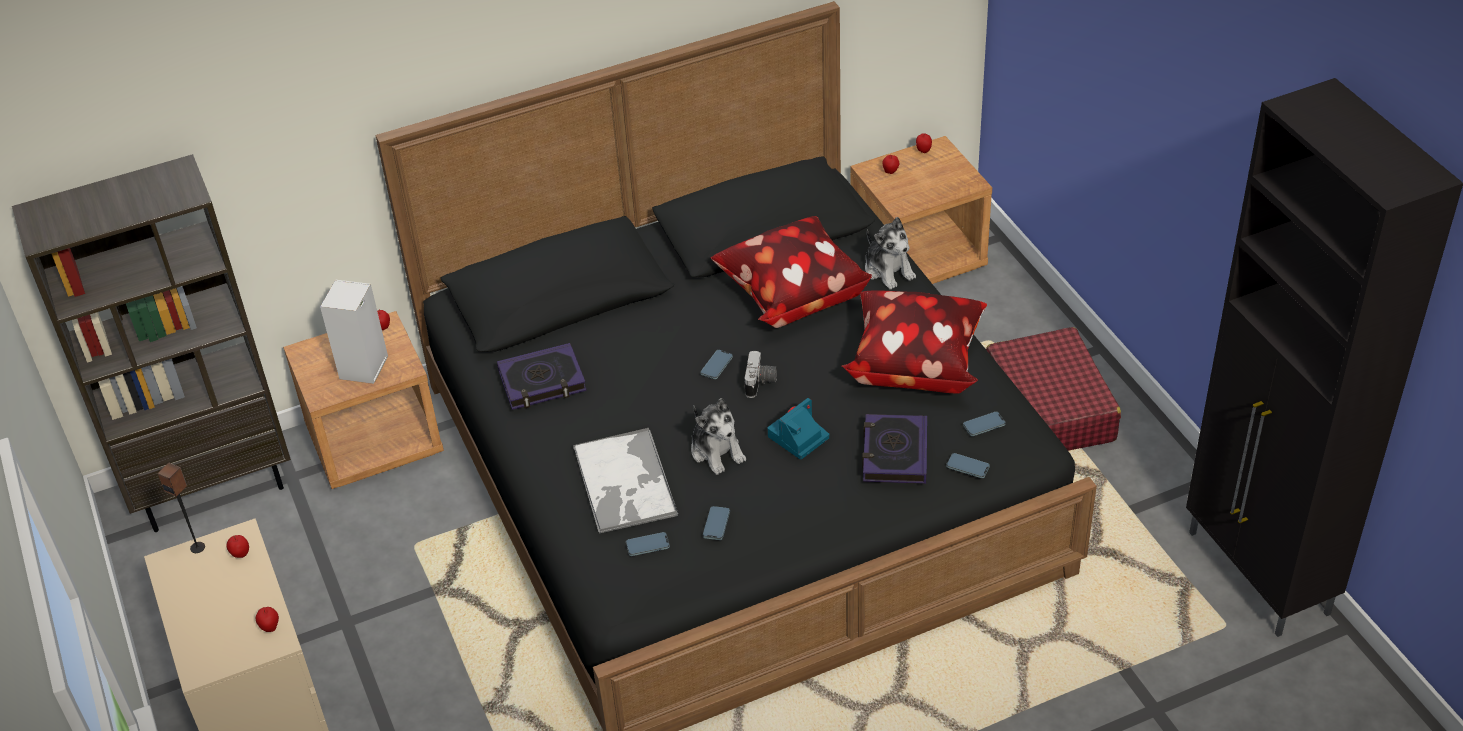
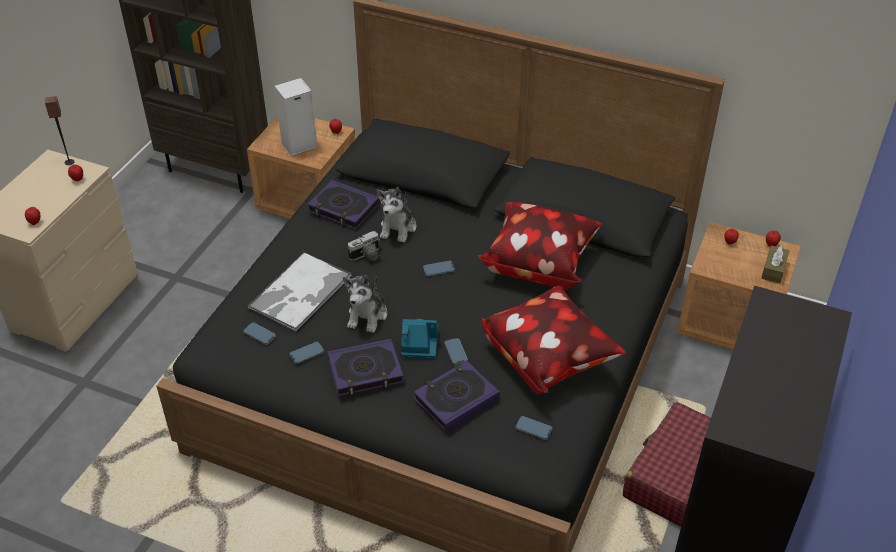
camera: 45 degrees right, 0 degrees up
camera [744,351,777,398] -> camera moved to [348,231,380,261]
plush toy [865,217,916,290] -> plush toy moved to [377,187,416,243]
phone [946,453,990,478] -> phone moved to [444,338,468,365]
none -> book [327,339,404,397]
none -> brown tissue box [761,245,789,284]

